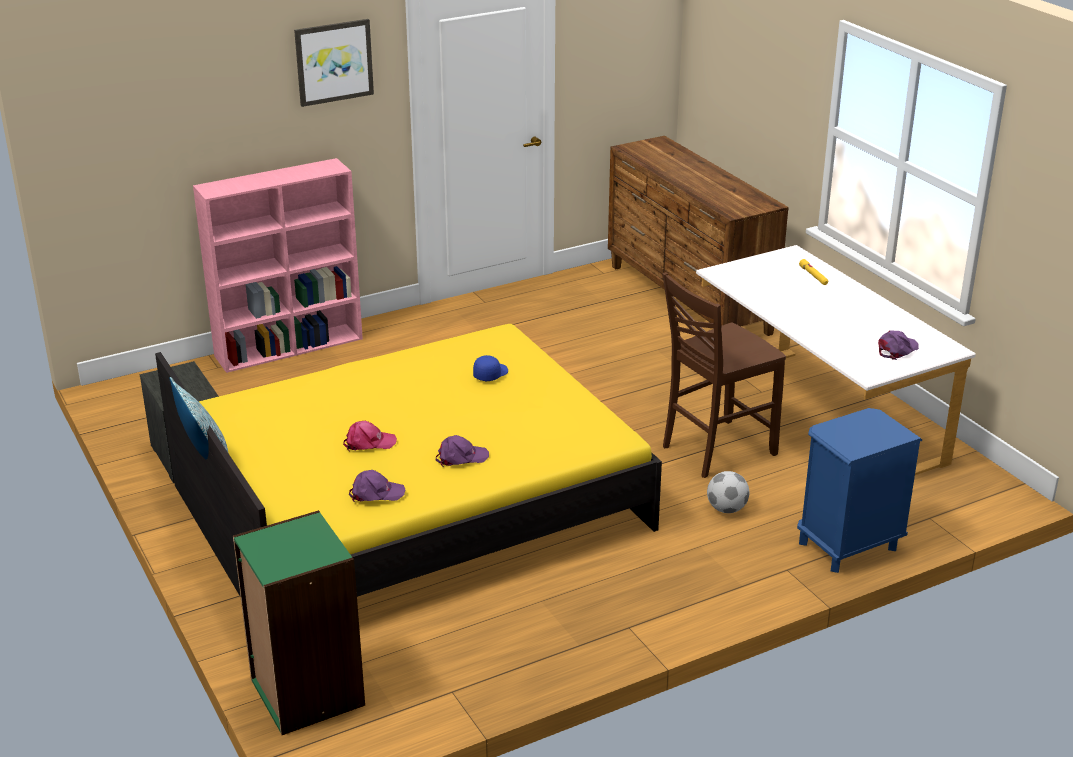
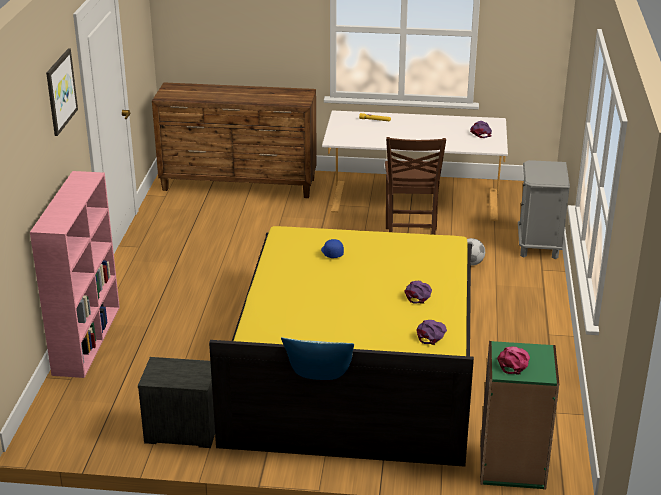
camera: 55 degrees left, 0 degrees up
pink cap [343,421,397,451] -> pink cap moved to [497,347,530,374]
blue nightstand [797,408,922,573] -> grey nightstand [518,160,570,259]

